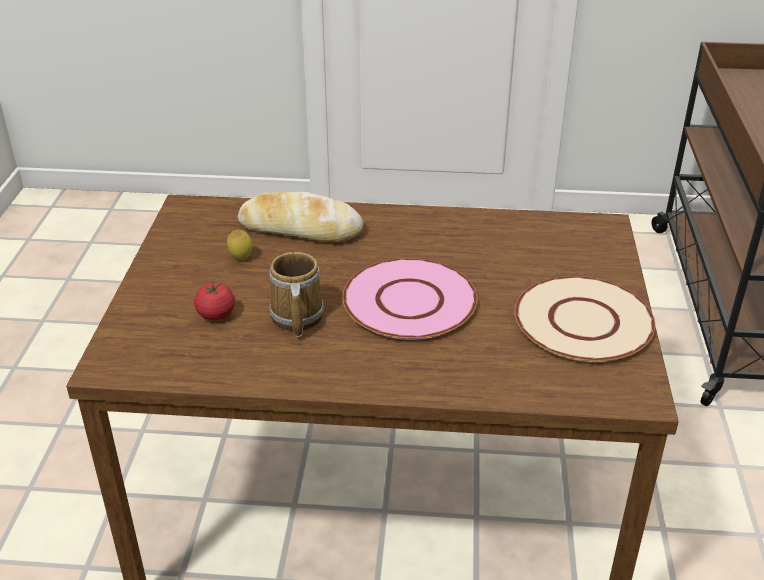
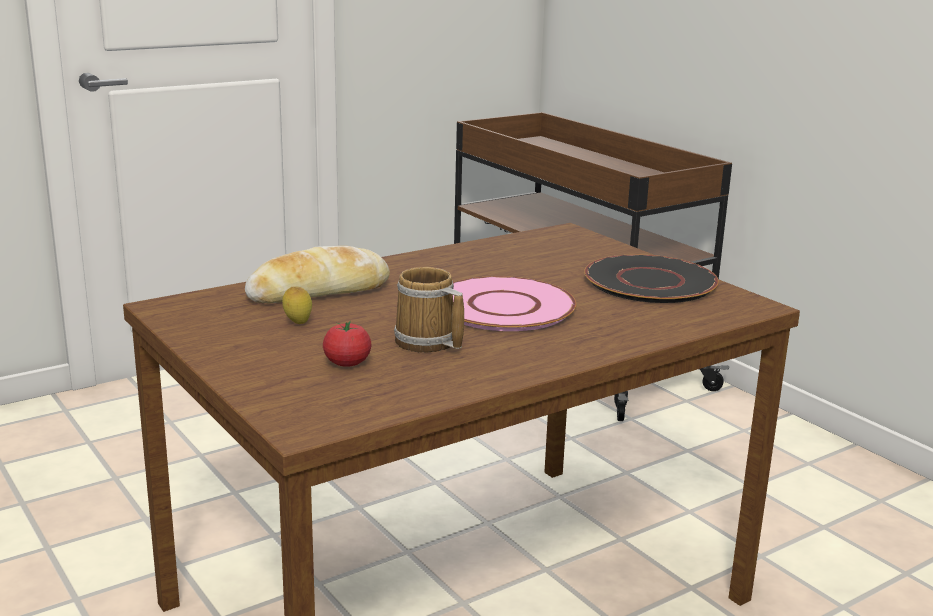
camera: 40 degrees left, 15 degrees down
beige plate [514,276,655,362] -> black plate [584,254,719,303]

